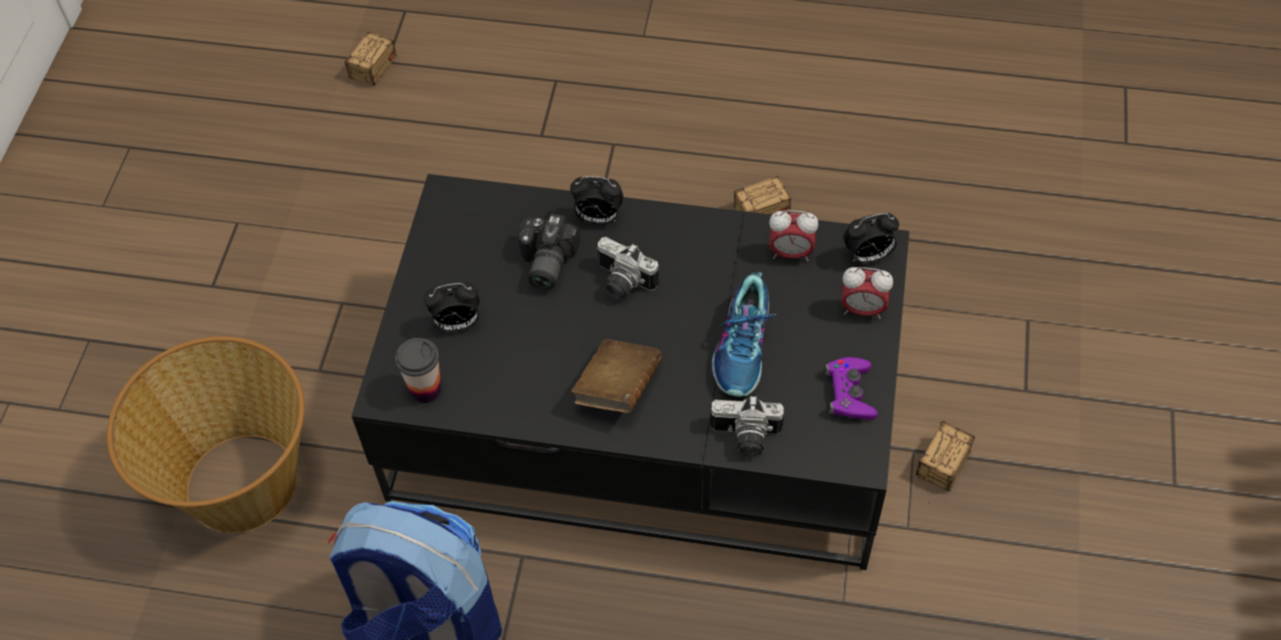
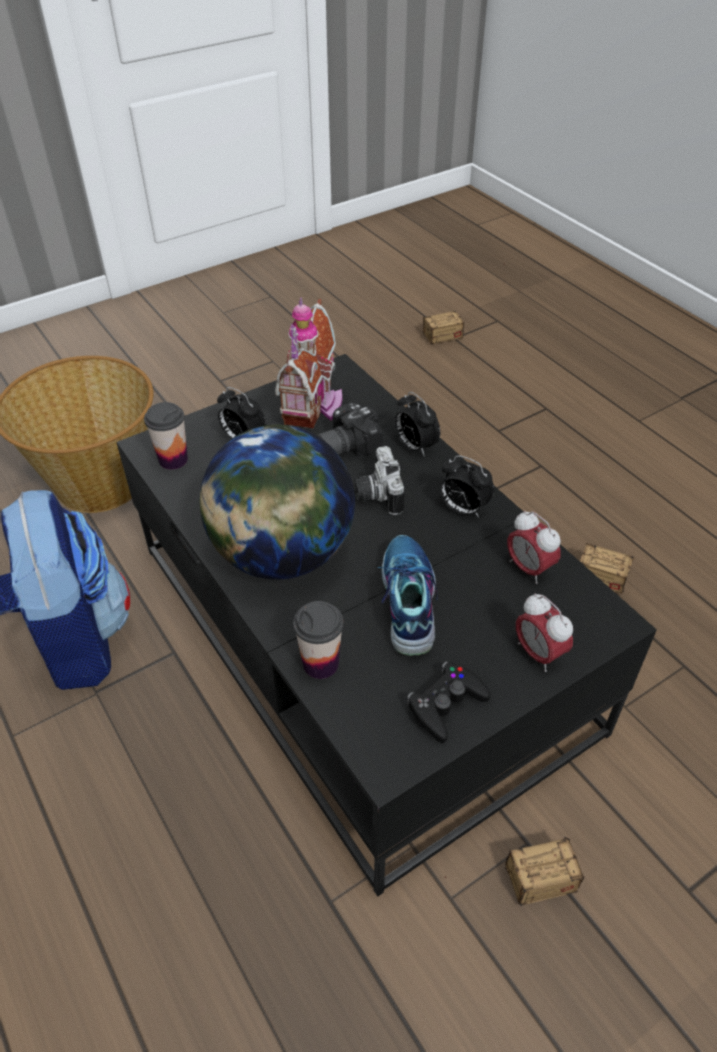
camera: 45 degrees right, 10 degrees down
brown book [571,339,662,413] -> globe [200,425,355,579]
camera [710,396,784,458] -> cup [293,601,344,679]
shoe [712,272,777,397] -> shoe turned 120 degrees clockwise [378,535,438,656]
purple game controller [825,357,878,420] -> black game controller [407,662,490,743]
alarm clock [843,213,899,263] -> alarm clock moved to [440,455,494,518]
none -> toy house [275,298,342,428]

